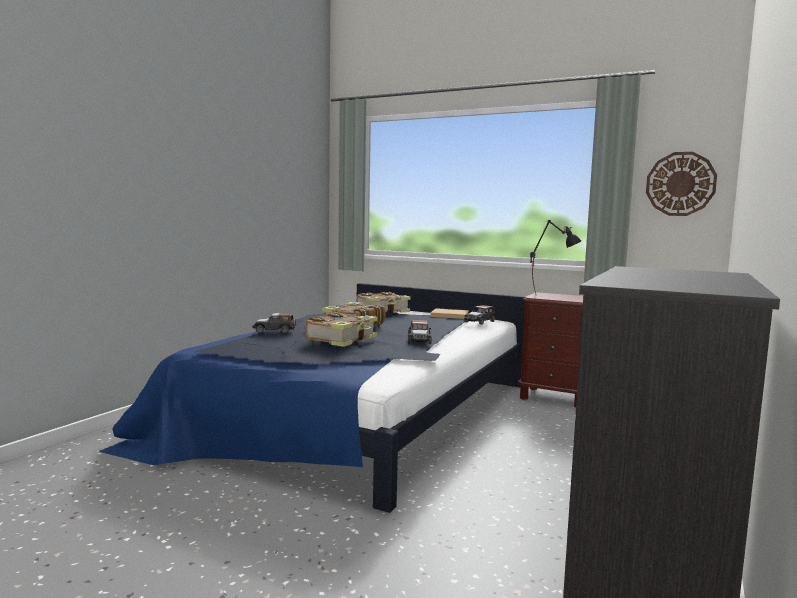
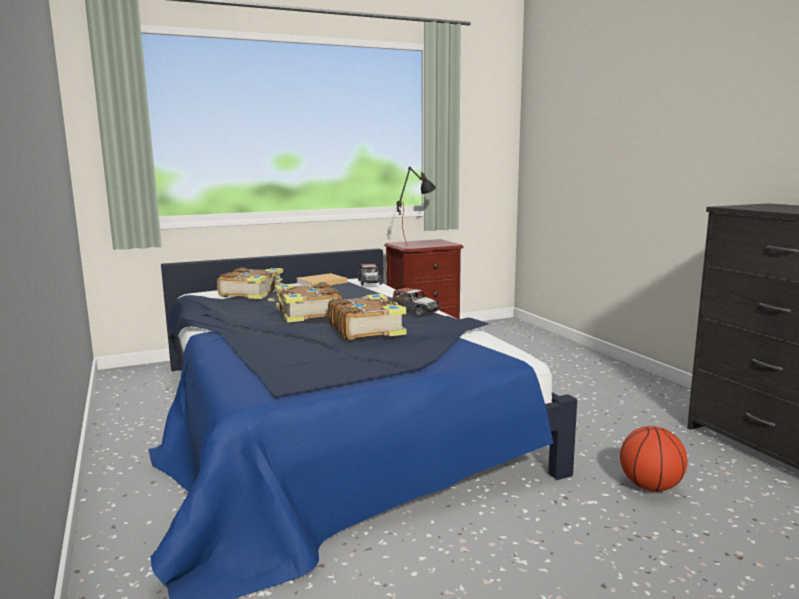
camera: 50 degrees left, 5 degrees up
toy car [252,313,296,333] -> none
wall clock [646,152,717,216] -> none
none -> basketball [620,426,687,491]

